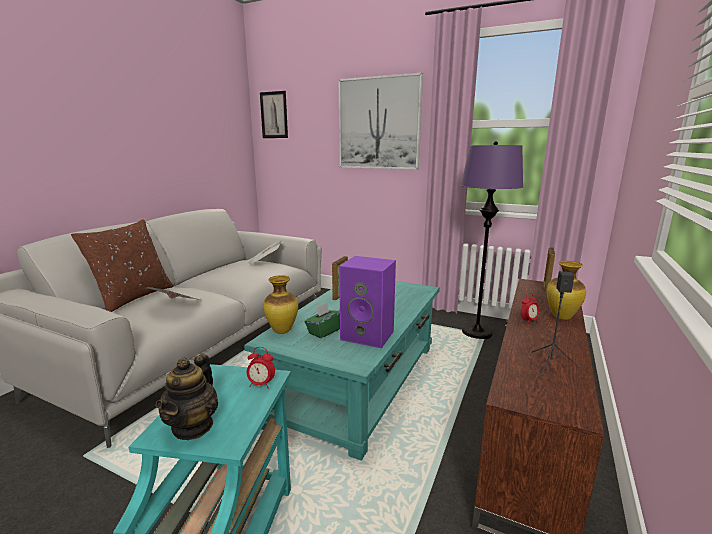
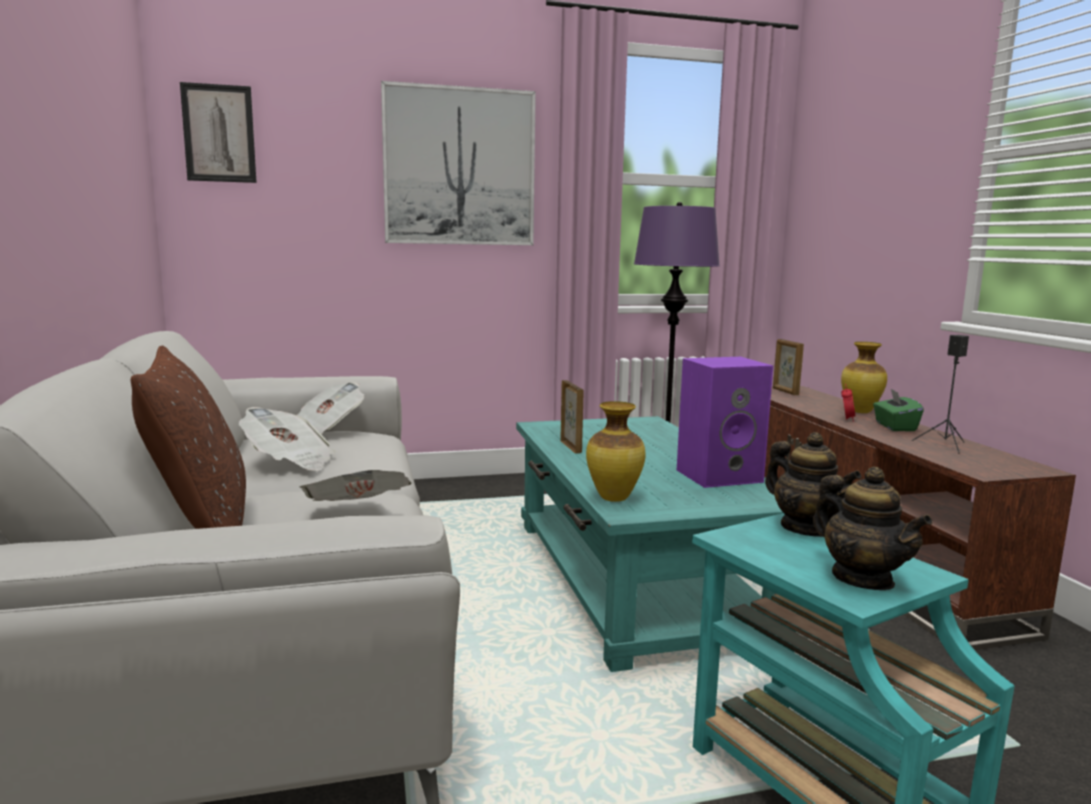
camera: 40 degrees left, 5 degrees down
alarm clock [247,347,275,389] -> teapot [765,432,862,537]
green tissue box [305,303,340,338] -> green tissue box moved to [873,389,924,431]
none -> newspaper [239,407,336,471]

